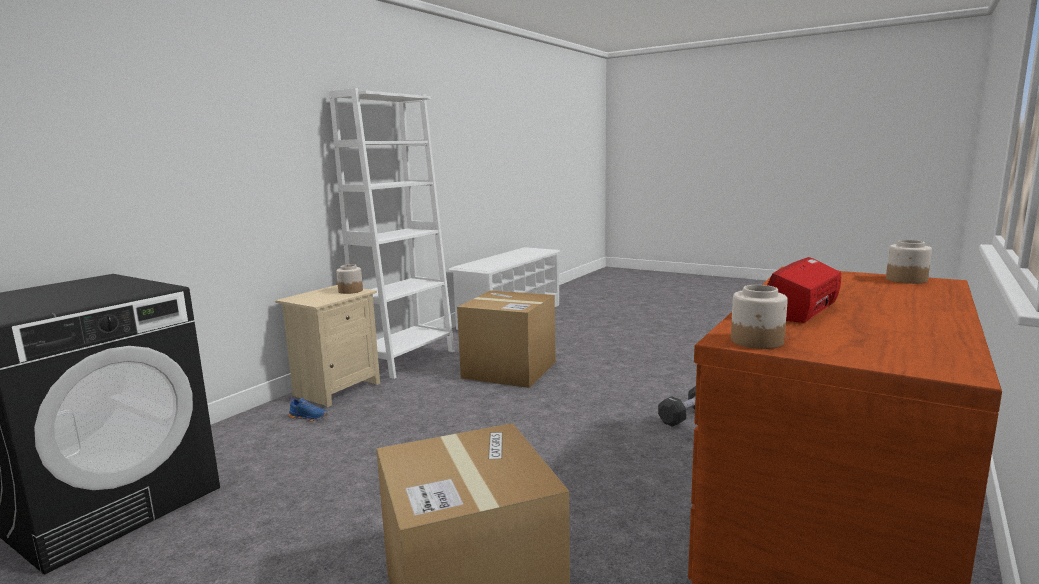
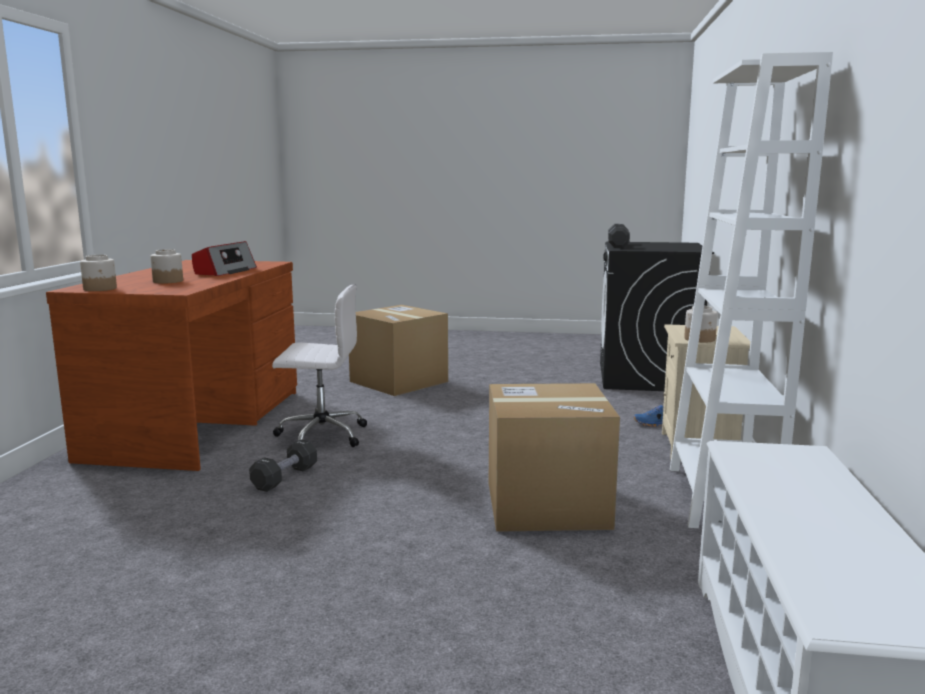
camera: 155 degrees right, 0 degrees up
jar [731,285,788,349] -> jar moved to [150,249,183,284]
none -> white office chair [272,284,367,447]
none -> black dumbbell [608,224,630,248]

